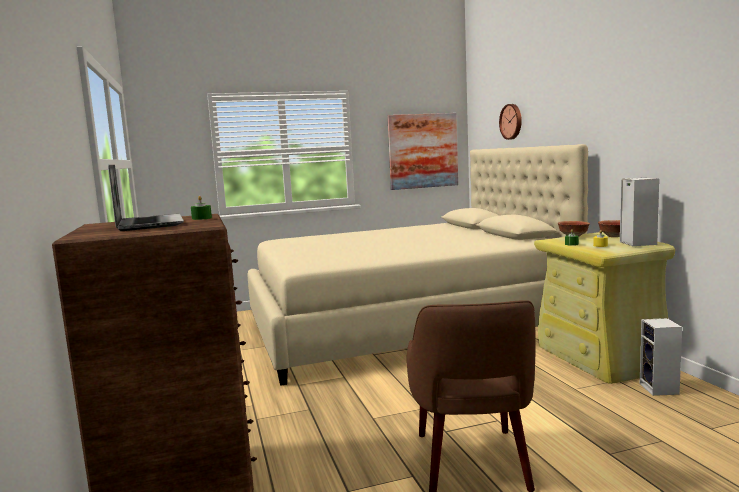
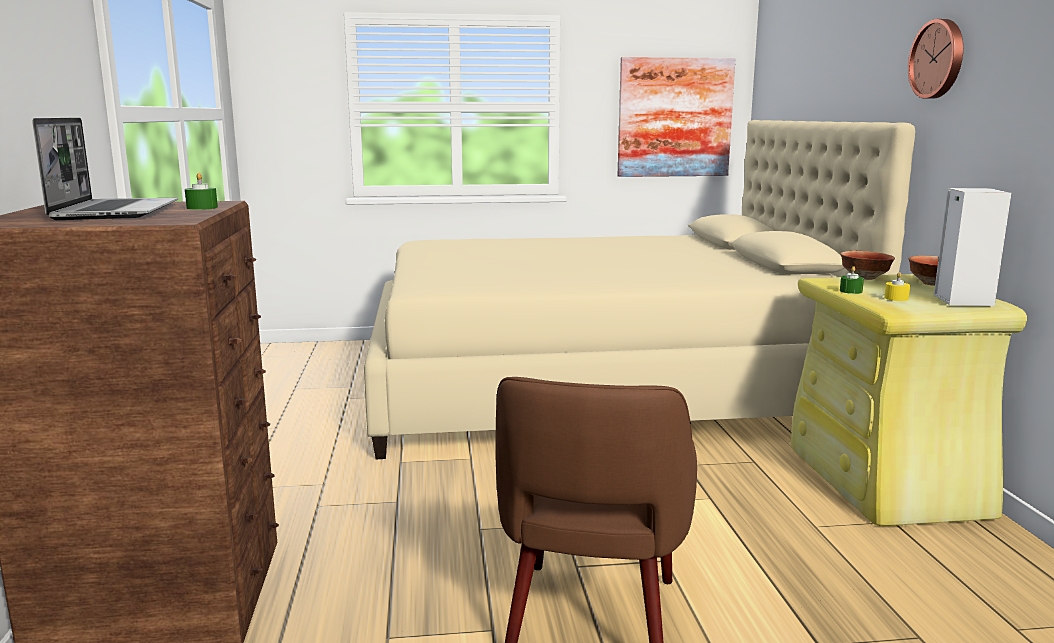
camera: 10 degrees right, 5 degrees up
wall clock [499,104,522,140] -> wall clock moved to [908,19,963,99]
speaker [640,318,682,396] -> none

